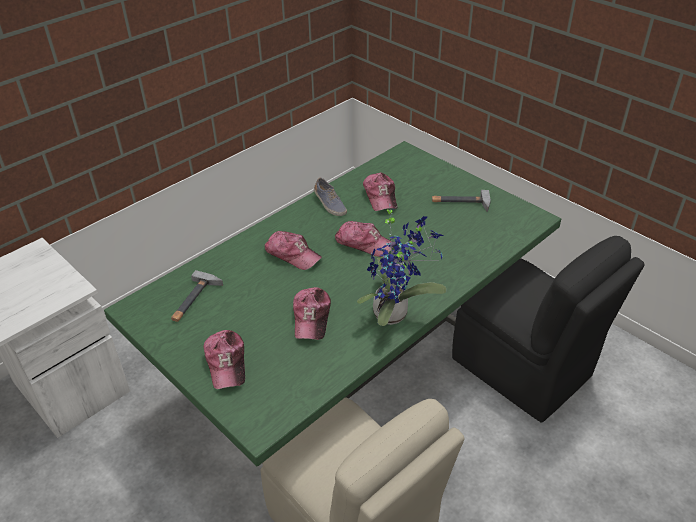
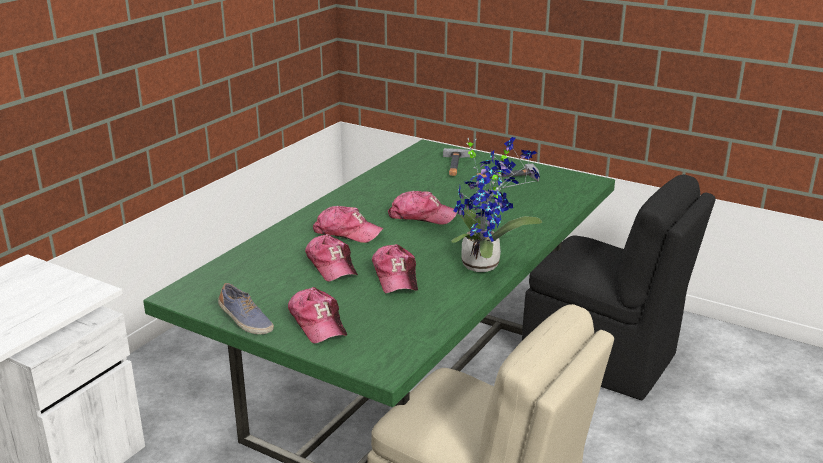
camera: 15 degrees left, 15 degrees down
hammer [171,270,223,322] -> hammer moved to [443,148,471,176]
shoe [314,178,347,216] -> shoe moved to [218,283,274,334]
cap [363,173,397,211] -> cap moved to [305,234,358,282]

